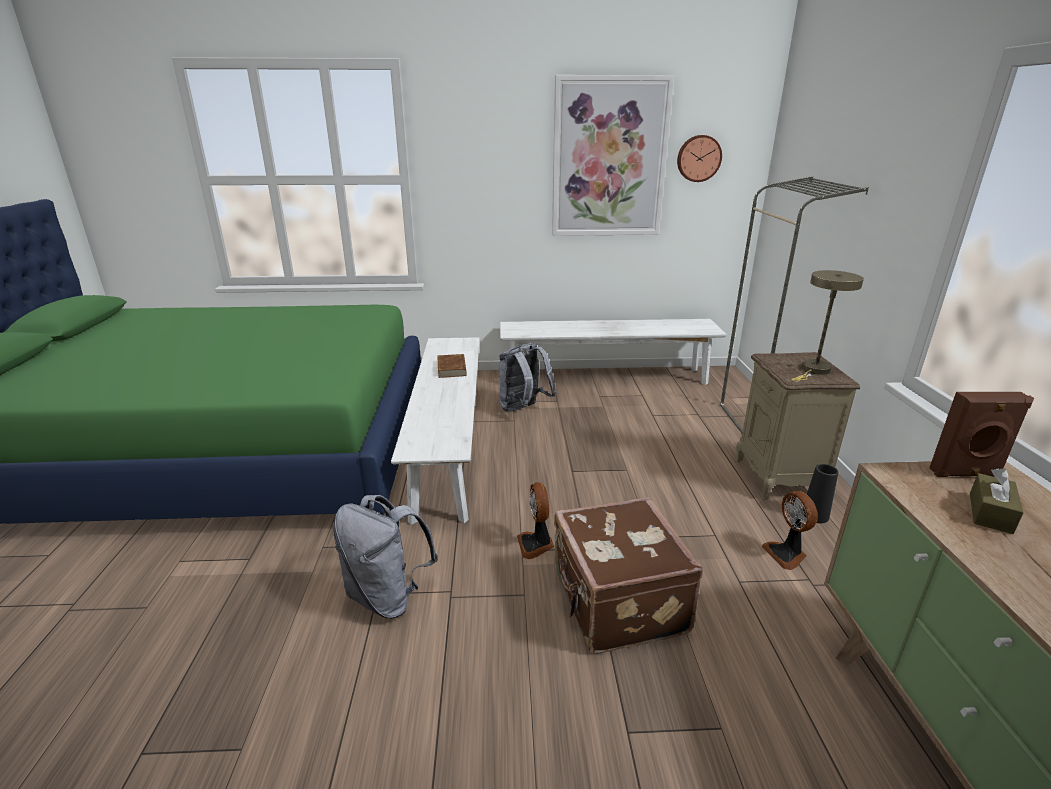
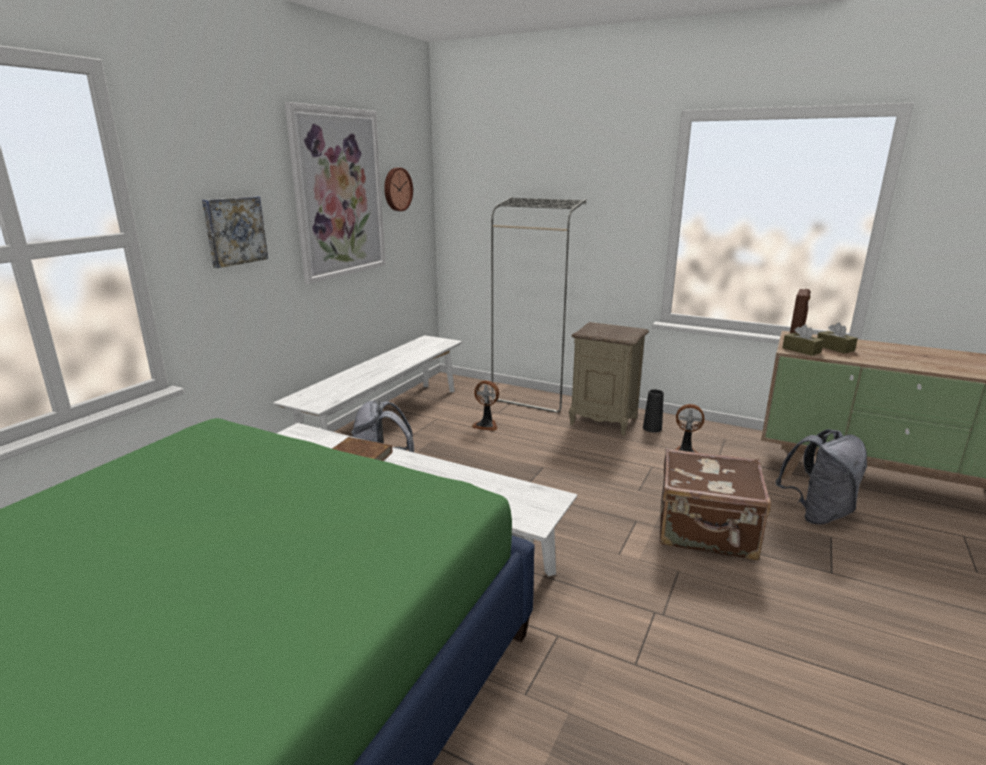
camera: 60 degrees left, 5 degrees down
grey backpack [333,495,438,618] -> grey backpack moved to [775,429,867,524]
fan [517,482,554,559] -> fan moved to [471,380,499,431]
beige table lamp [791,270,864,382] -> none
none -> picture [202,196,268,268]
none -> brown tissue box [782,324,824,356]

